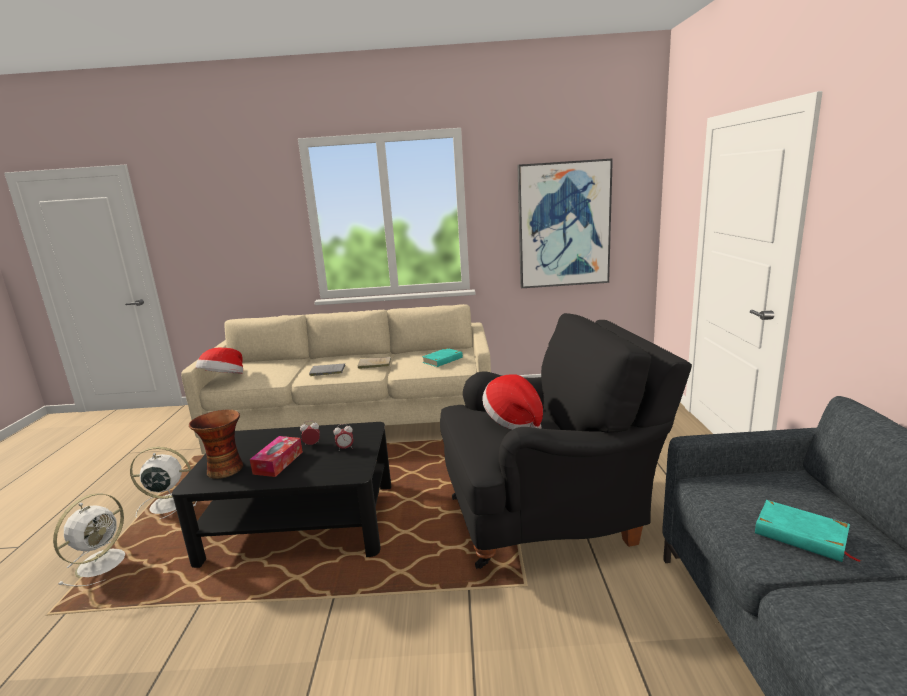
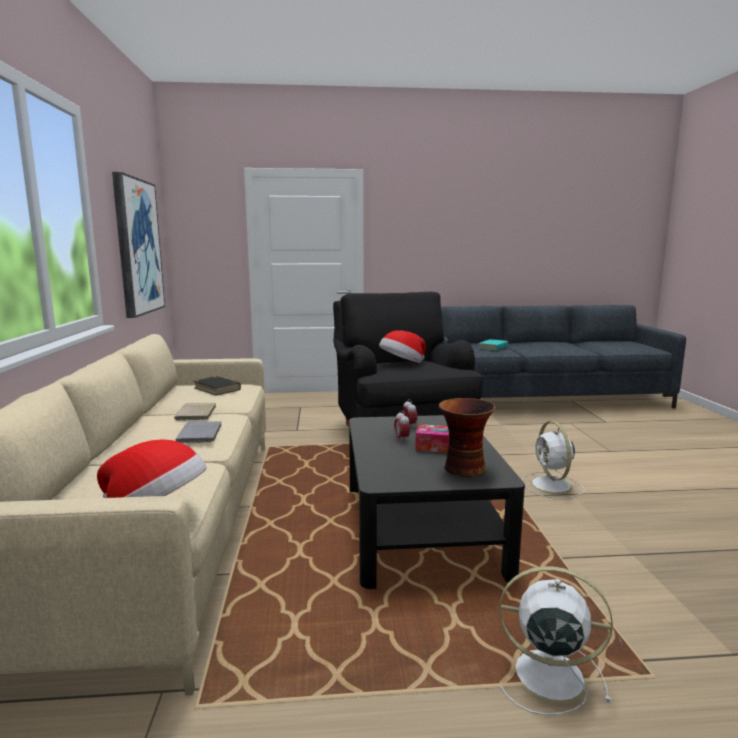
camera: 95 degrees left, 5 degrees down
white fan [130,447,197,519] -> white fan moved to [522,421,584,498]
turquoise book [422,348,463,367] -> black book [194,376,241,395]

